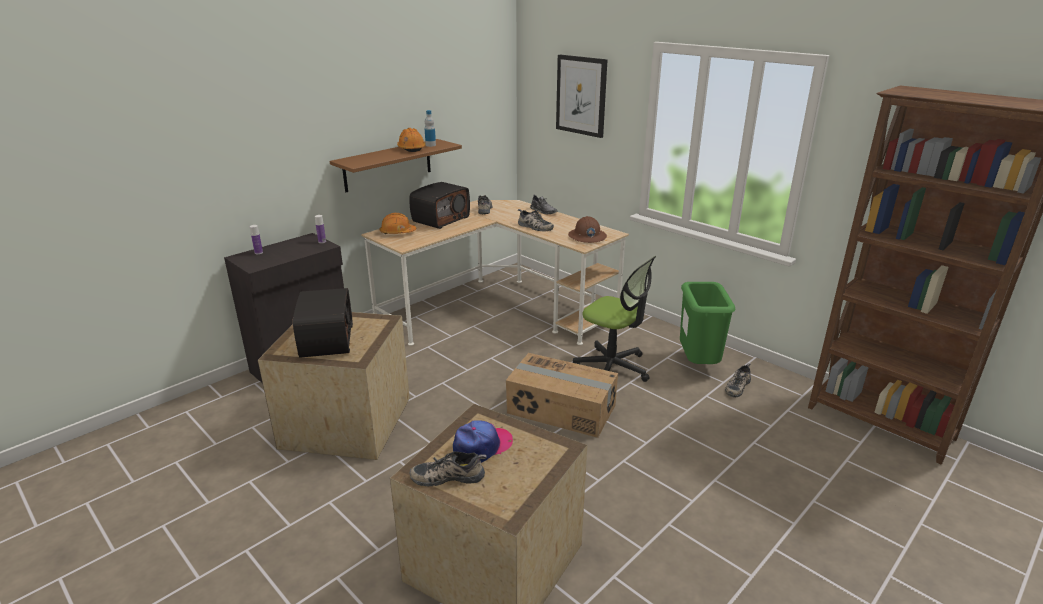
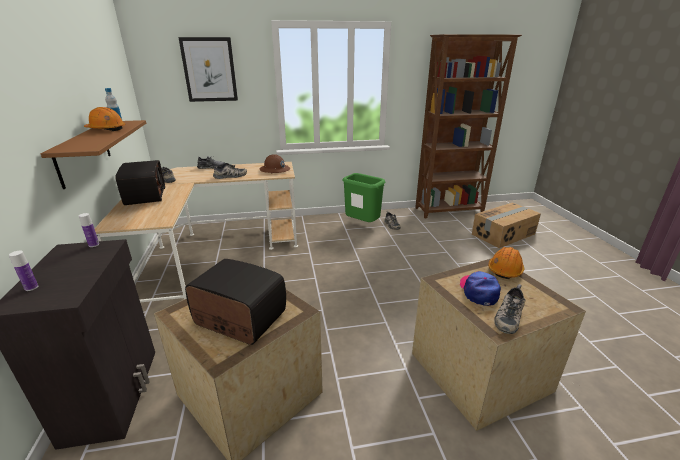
camera: 55 degrees left, 0 degrees up
orange hard hat [380,213,417,234] -> orange hard hat moved to [488,247,524,279]
cardboard box [506,353,618,438] -> cardboard box moved to [472,203,541,248]
office chair [573,256,656,382] -> none

